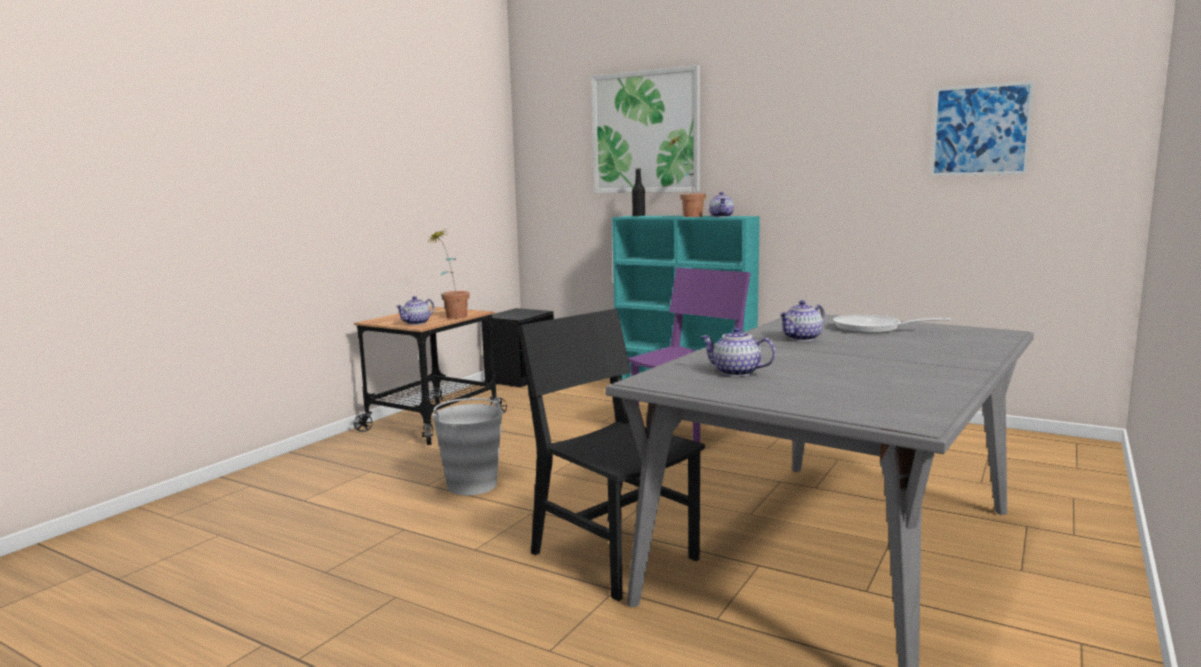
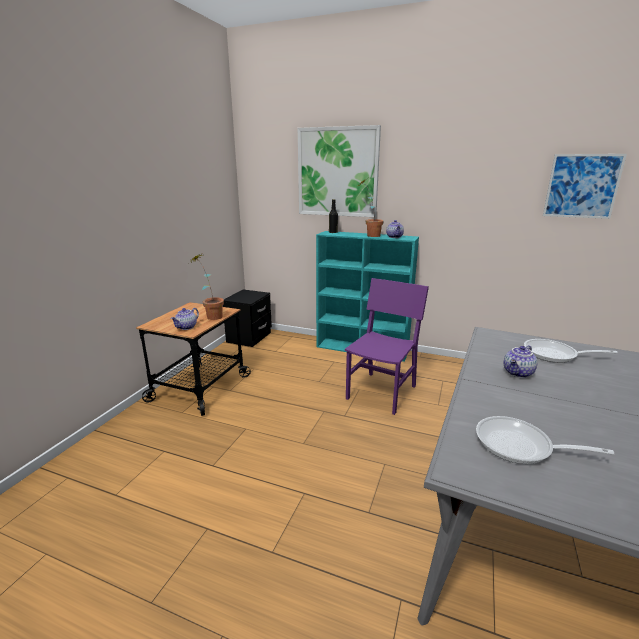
camera: 10 degrees left, 10 degrees up
grey bucket [432,397,502,495] -> none
black chair [518,309,705,601] -> none
teapot [701,327,776,377] -> frying pan [476,416,614,464]

